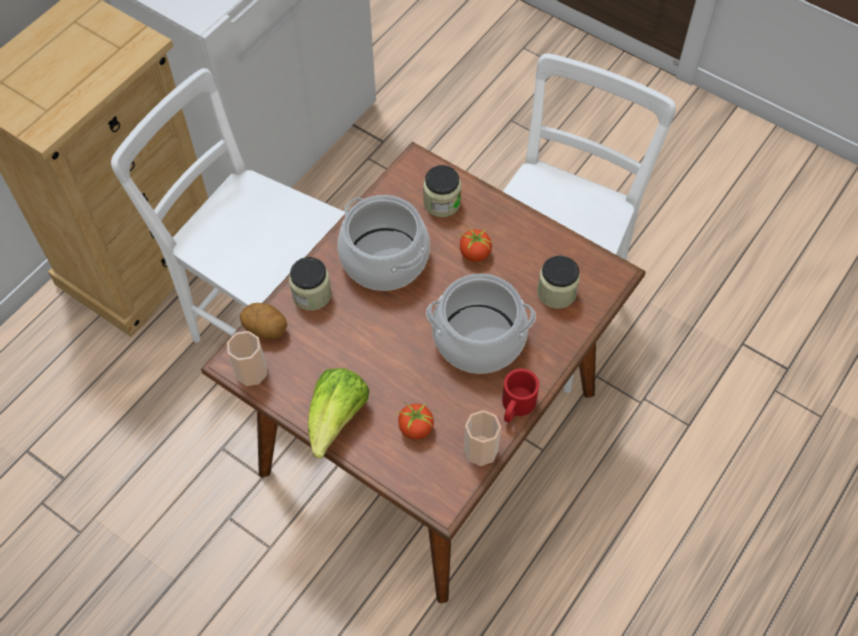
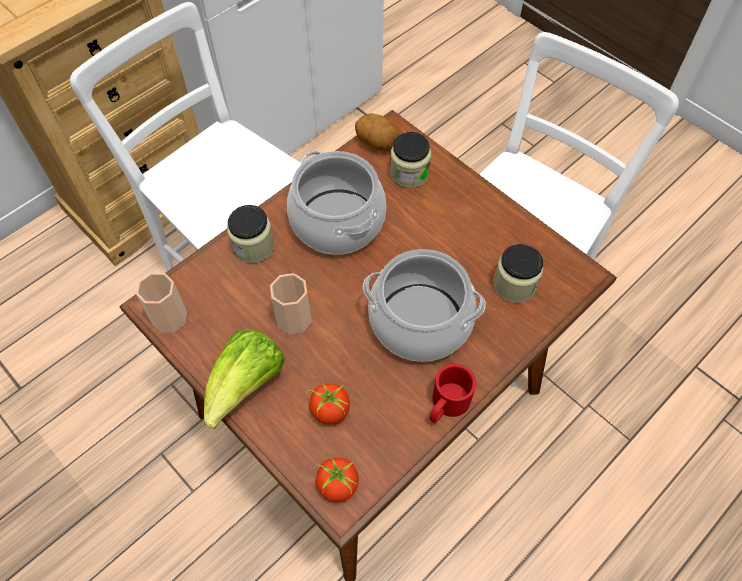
camera: 10 degrees right, 0 degrees up
potato [240,303,287,339] -> potato moved to [355,114,399,151]
tomato [458,224,492,262] -> tomato moved to [313,456,359,502]
cup [464,410,501,466] -> cup moved to [270,273,311,335]

